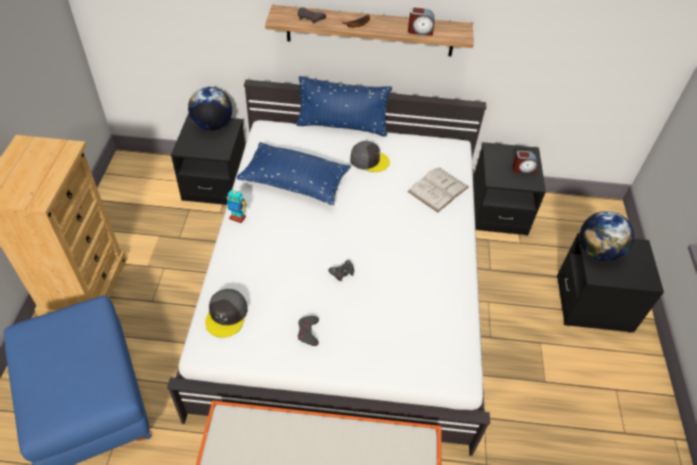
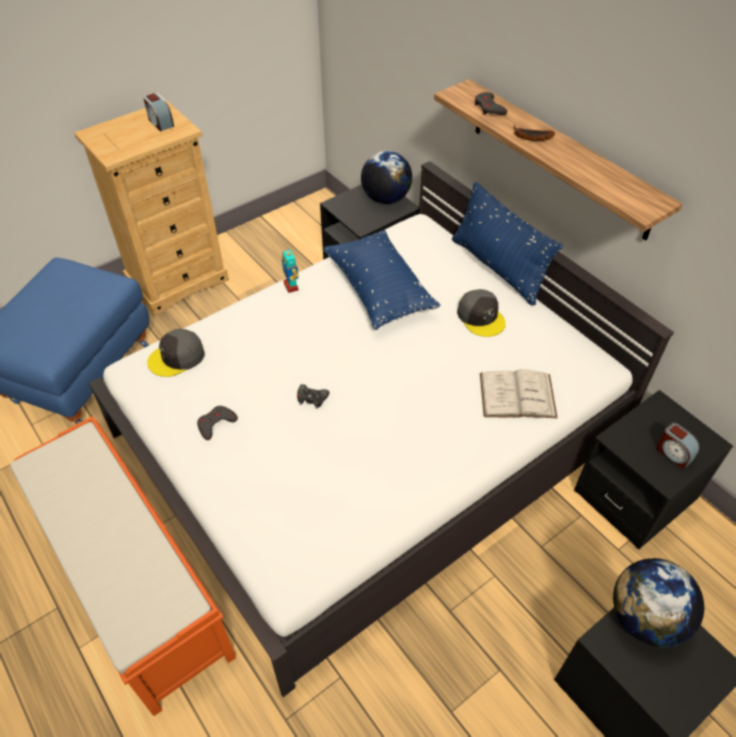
camera: 50 degrees right, 0 degrees up
alarm clock [408,7,435,36] -> alarm clock moved to [143,93,174,132]

